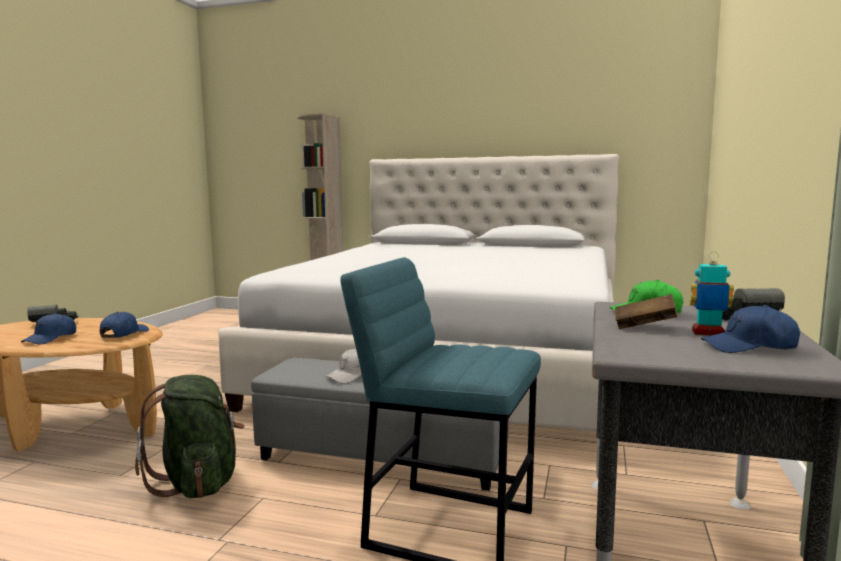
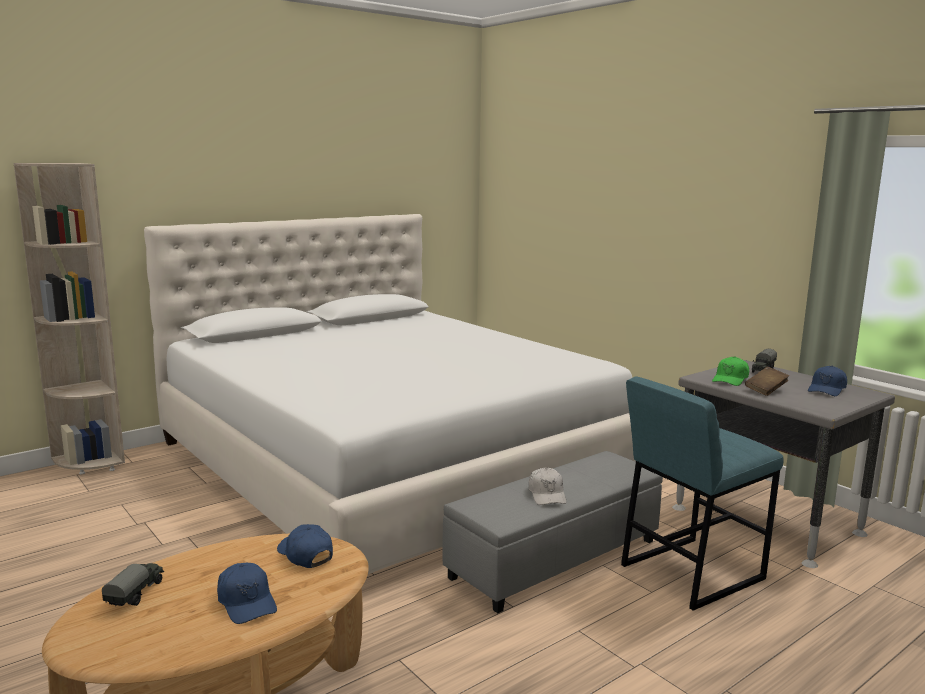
camera: 55 degrees left, 5 degrees up
green backpack [135,375,245,498] -> none
toy robot [689,252,734,336] -> none

